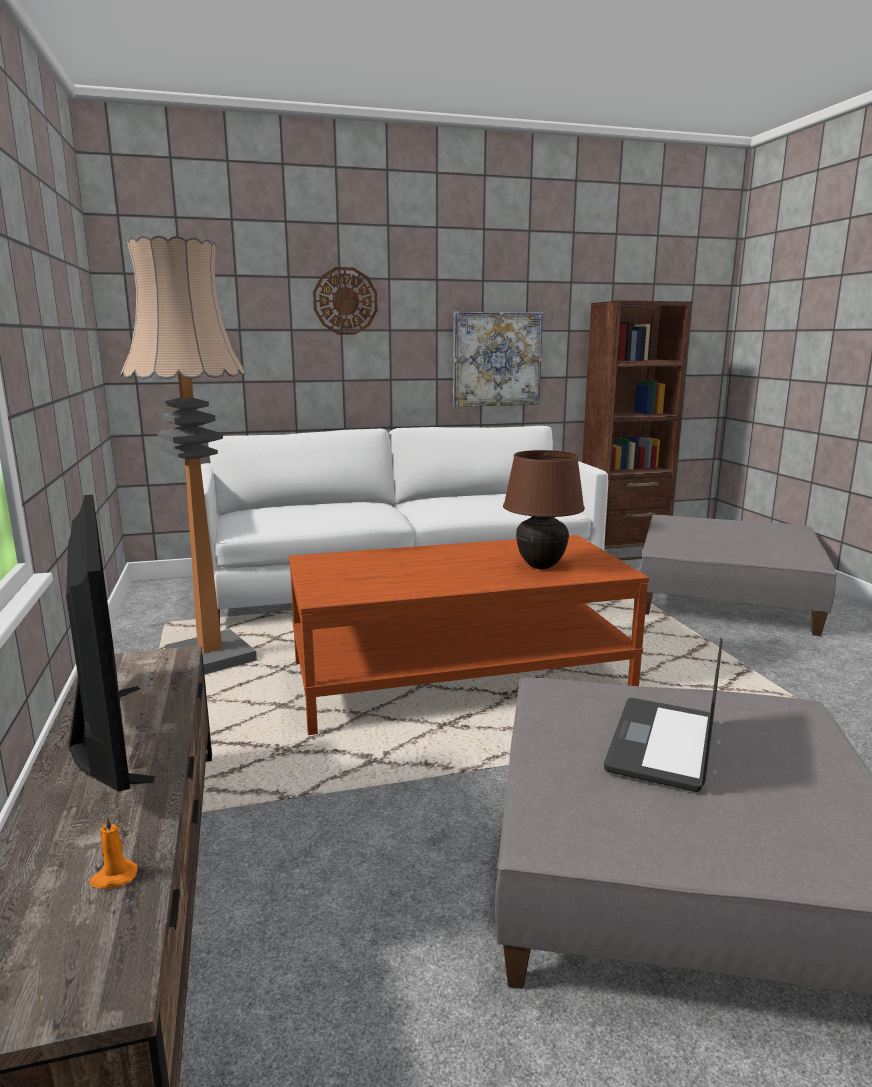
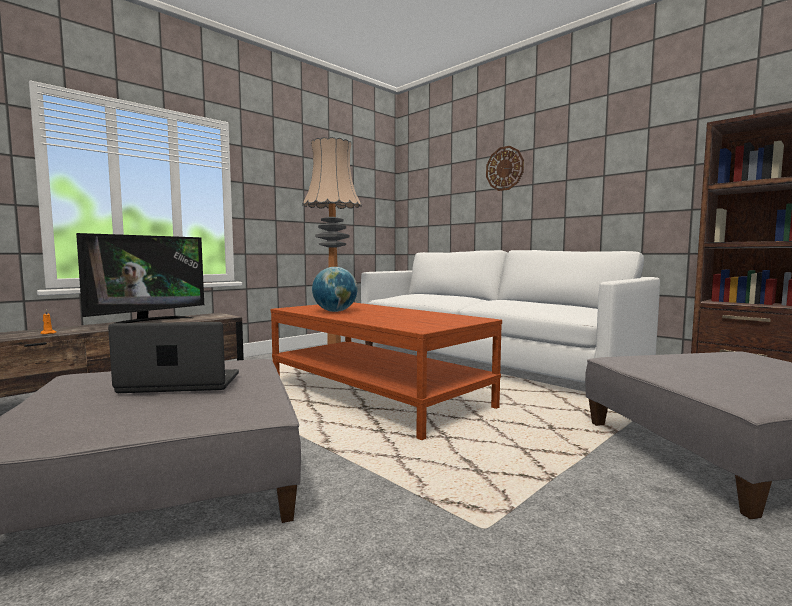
camera: 60 degrees right, 10 degrees down
picture [453,312,543,407] -> none
brown table lamp [503,450,585,569] -> none
none -> globe [312,267,358,312]

